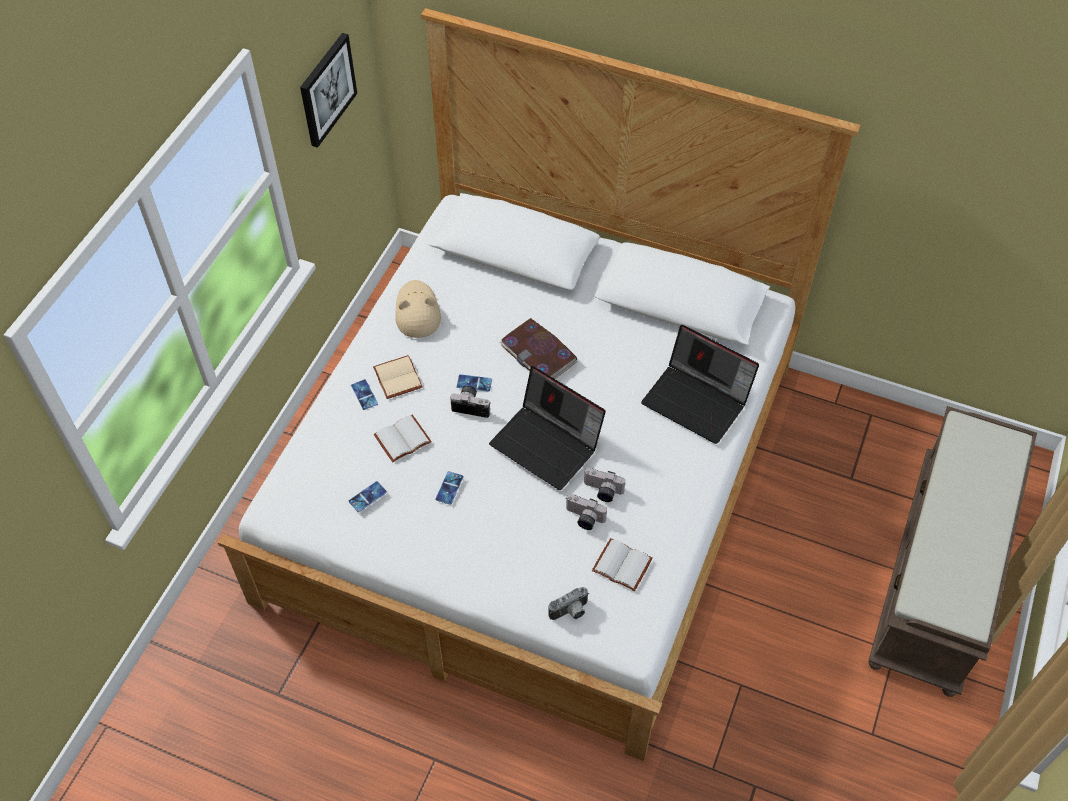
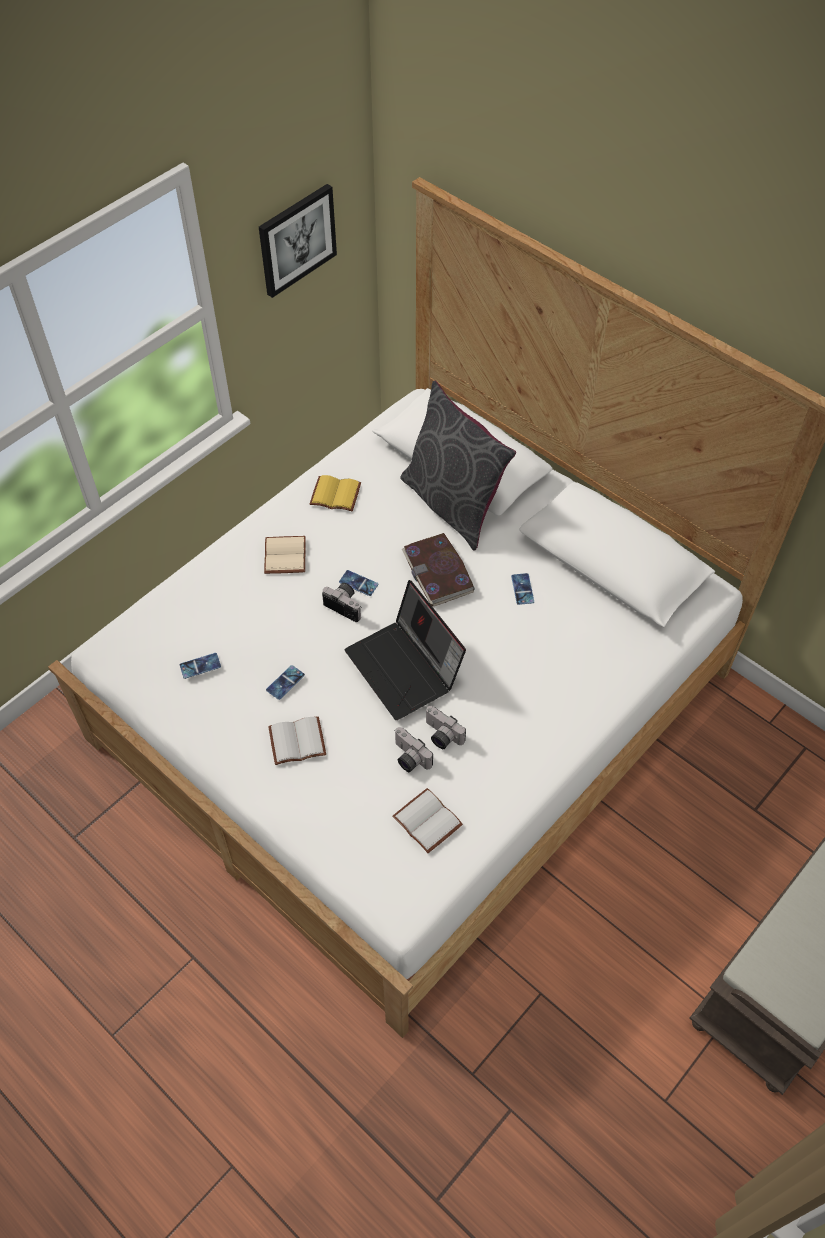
camera: 20 degrees right, 0 degrees up
phone [351,379,378,410] -> phone moved to [511,573,534,605]
white book [374,415,432,462] -> white book moved to [268,716,326,765]
beige hat [395,280,441,338] -> yellow book [309,475,361,511]
camera [548,587,589,620] -> none
laptop [641,325,759,444] -> none
none -> grey pillow [400,380,516,551]

